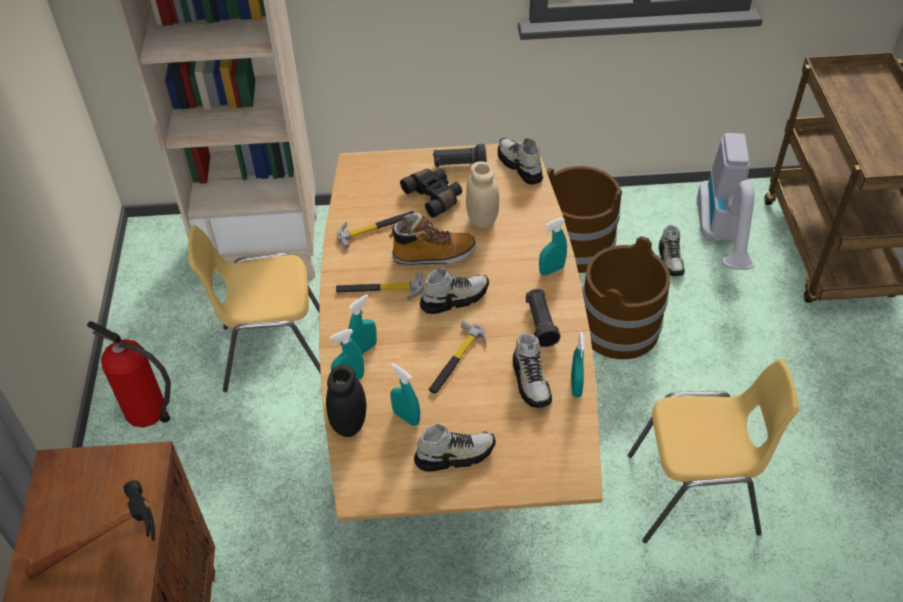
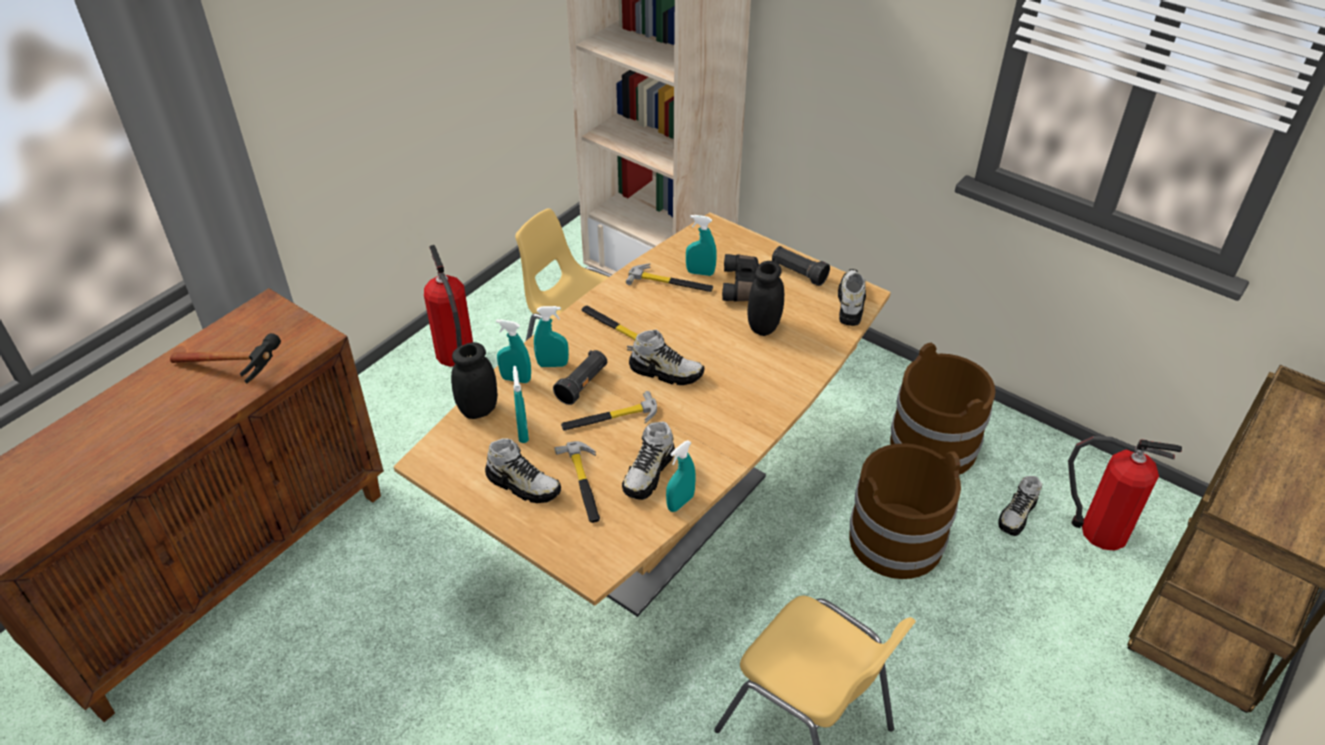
camera: 40 degrees right, 5 degrees down
boot [389,212,476,266] -> none
beige jar [466,161,499,229] -> black jar [748,261,784,336]
black flashlight [526,289,560,347] -> black flashlight moved to [553,350,607,405]
turquoise spray bottle [539,218,567,276] -> turquoise spray bottle moved to [686,215,717,276]
vacuum cleaner [696,133,755,270] -> fire extinguisher [1068,436,1182,550]
none -> hammer [555,441,600,523]

